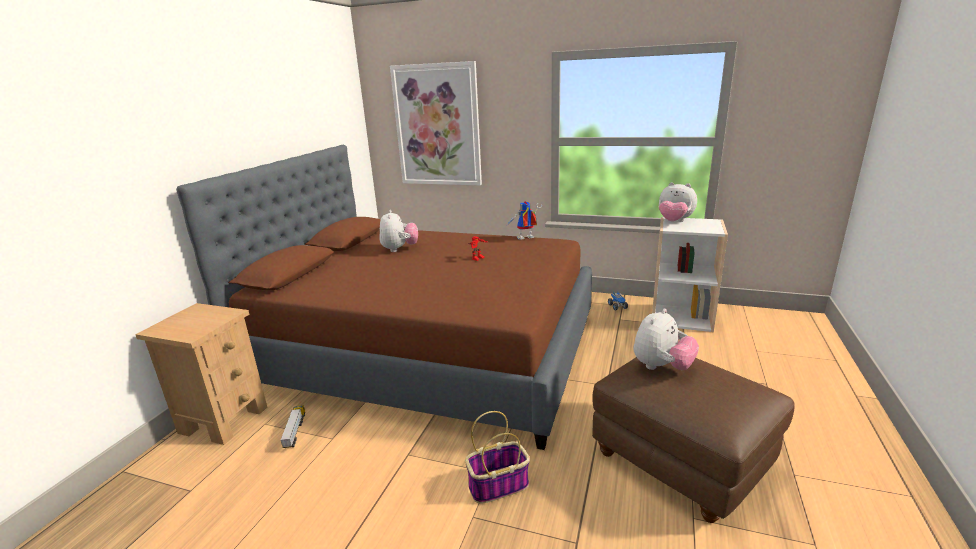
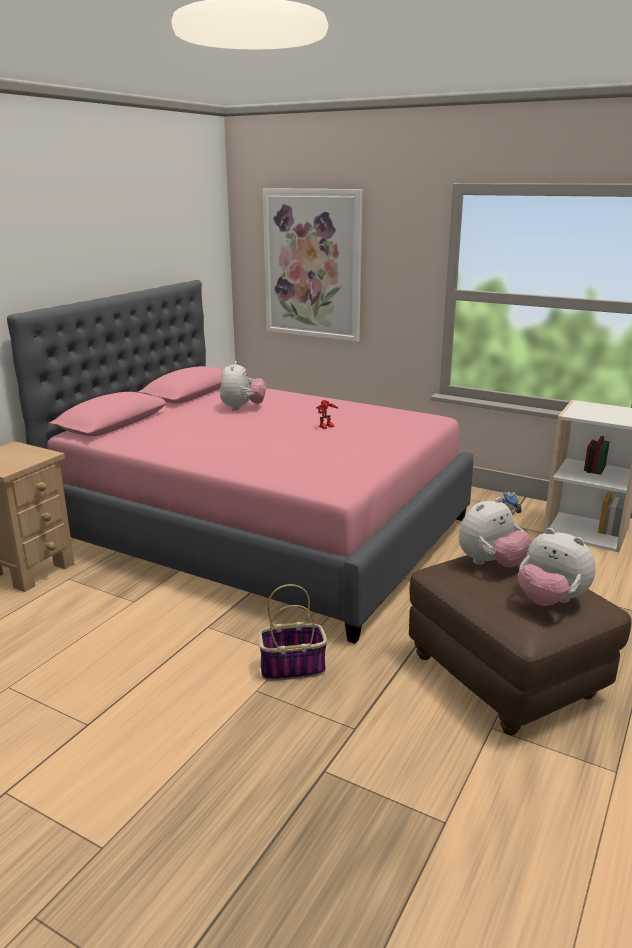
camera: 10 degrees right, 0 degrees up
brown bed [176,145,592,450] -> pink bed [7,280,473,644]
toy truck [280,405,305,448] -> none
toy robot [506,201,542,240] -> none
plush toy [658,182,697,222] -> plush toy moved to [518,528,596,606]

